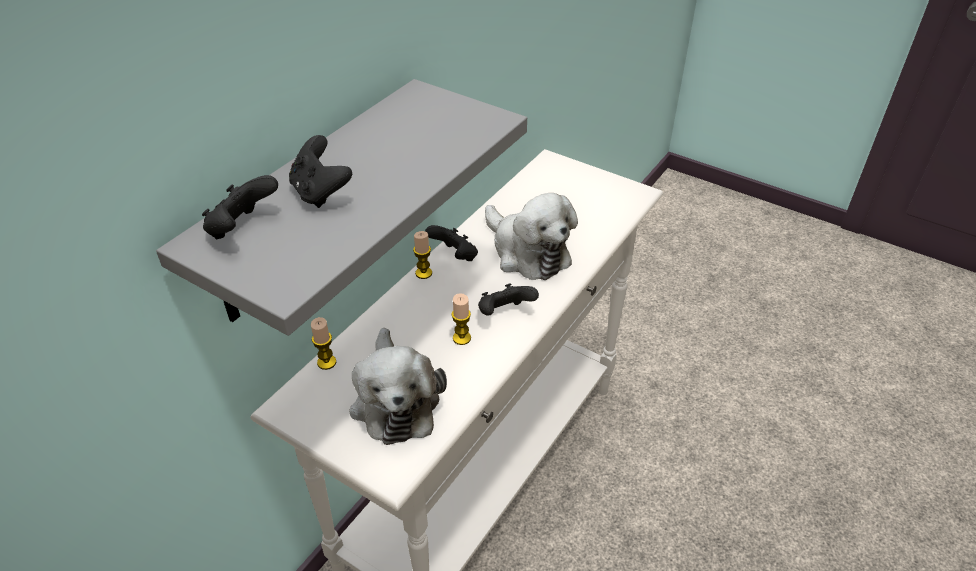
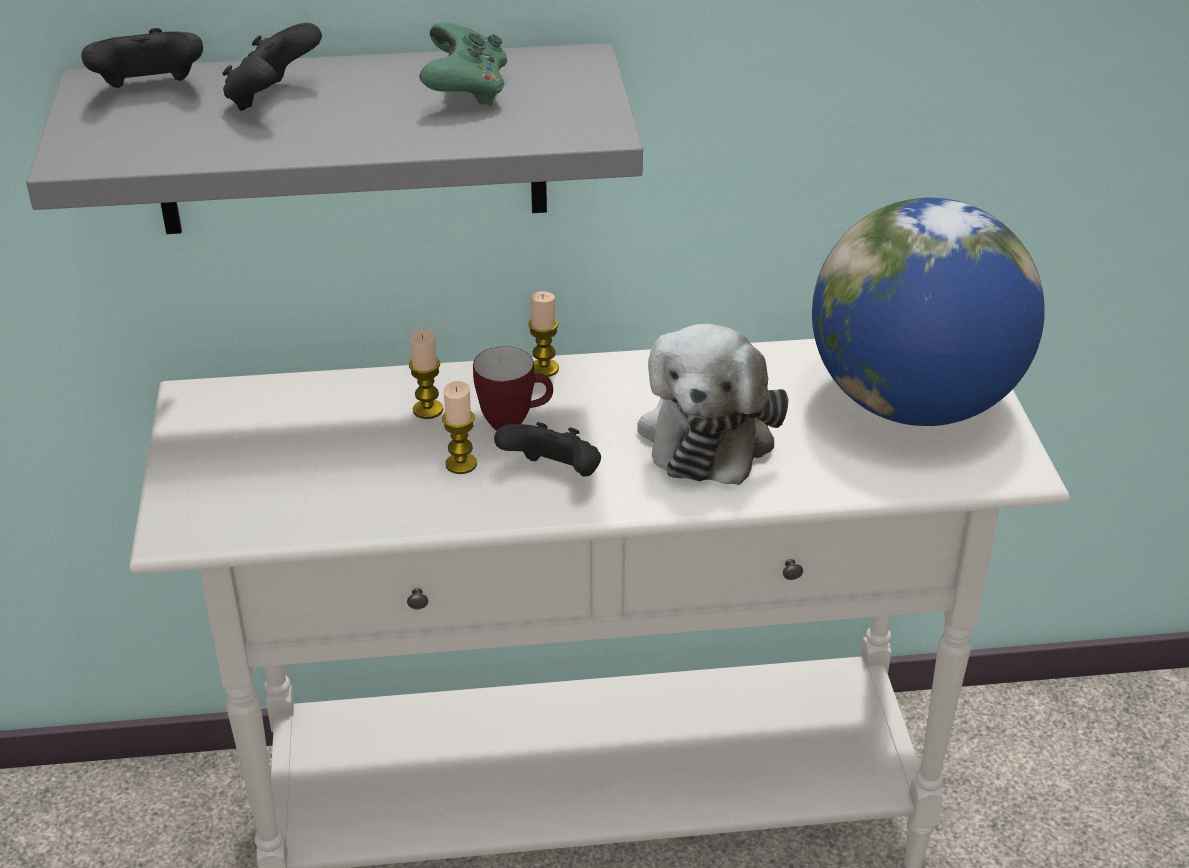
camera: 50 degrees right, 5 degrees down
candle [311,317,336,370] -> candle moved to [409,329,443,419]
plush toy [349,328,447,445] -> none
black game controller [425,225,478,261] -> none
none -> green game controller [419,23,507,106]
none -> mug [473,346,553,430]
none -> globe [812,198,1045,426]

